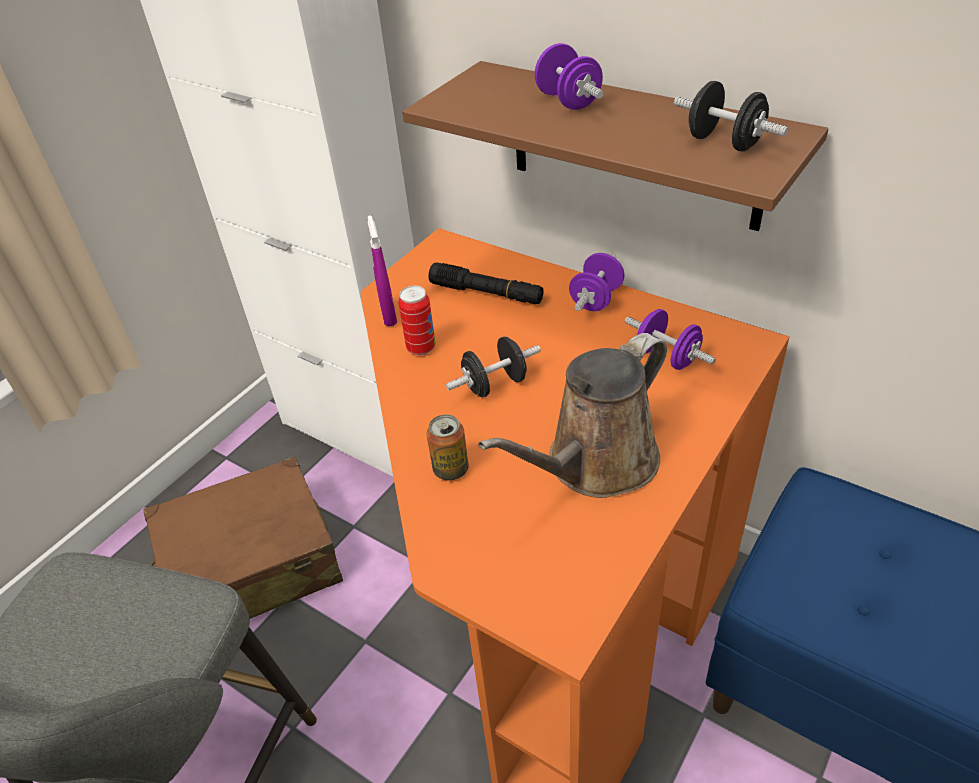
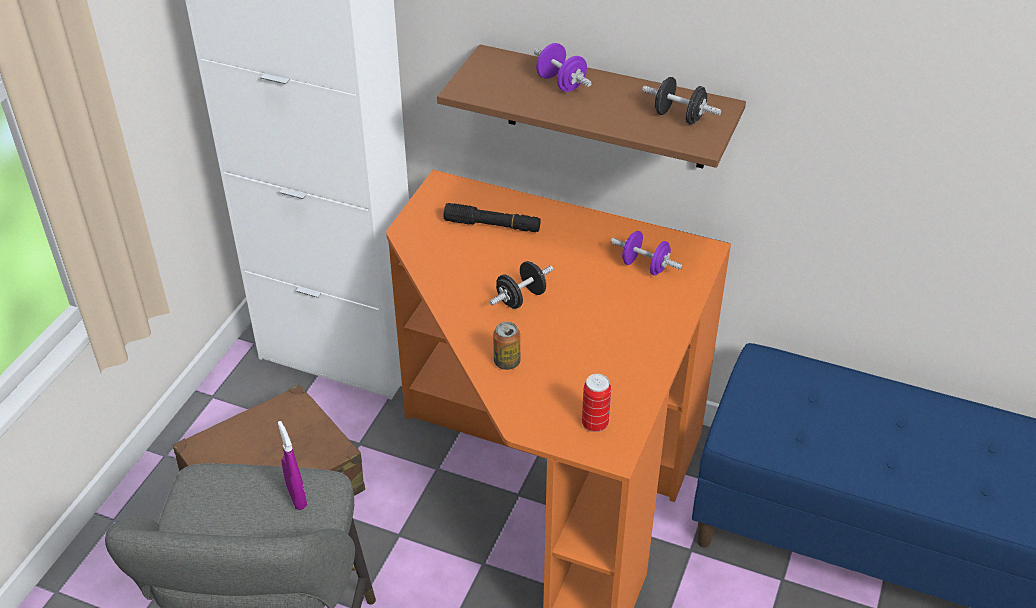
camera: 15 degrees left, 0 degrees up
purple spray bottle [368,215,397,326] -> purple spray bottle moved to [278,421,307,510]
can [398,286,435,355] -> can moved to [582,374,611,432]
brown watering can [478,333,667,498] -> none
purple dumbbell [569,253,624,311] -> none

